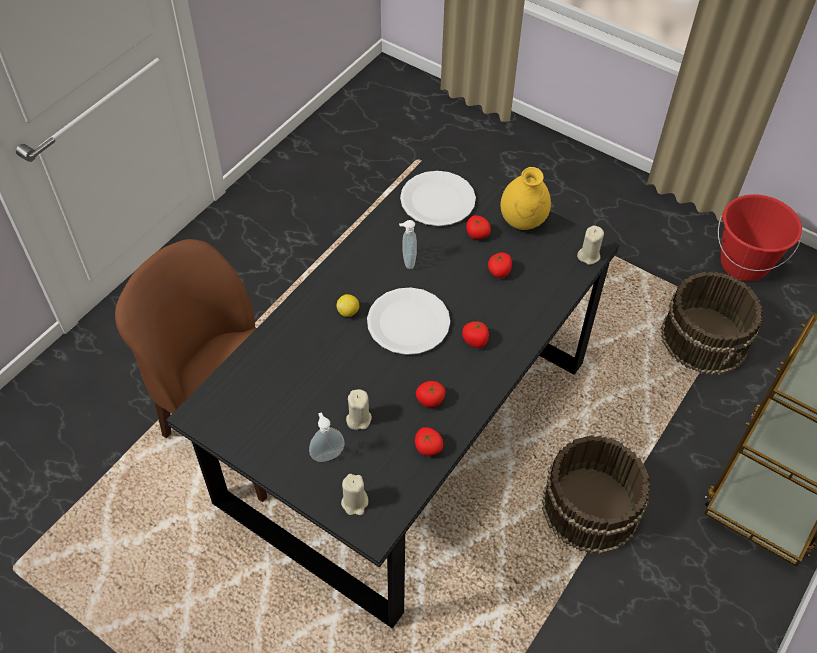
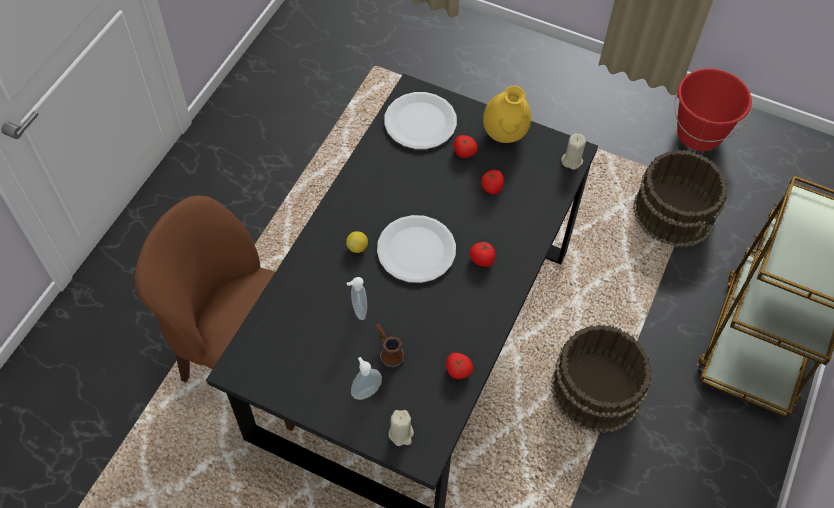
camera: 10 degrees left, 5 degrees up
beige candle [346,389,372,430] -> mug [375,323,405,368]
soap dispenser [399,220,417,269] -> soap dispenser moved to [347,277,367,320]
tomato [416,381,446,408] -> none

